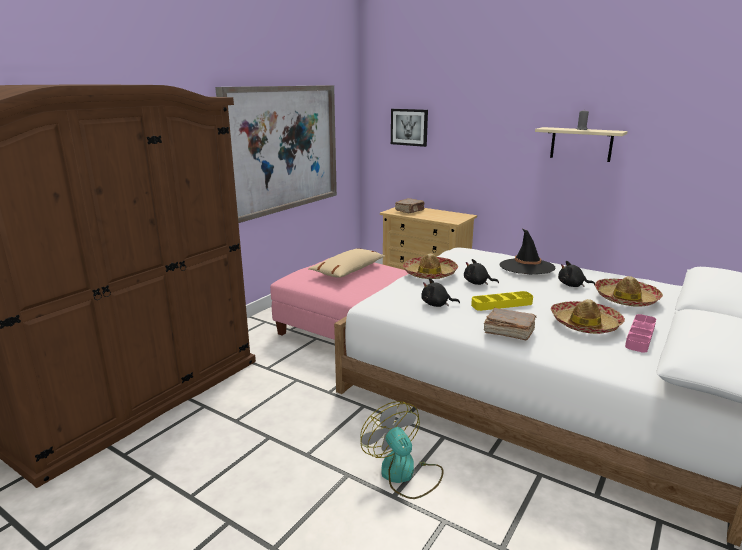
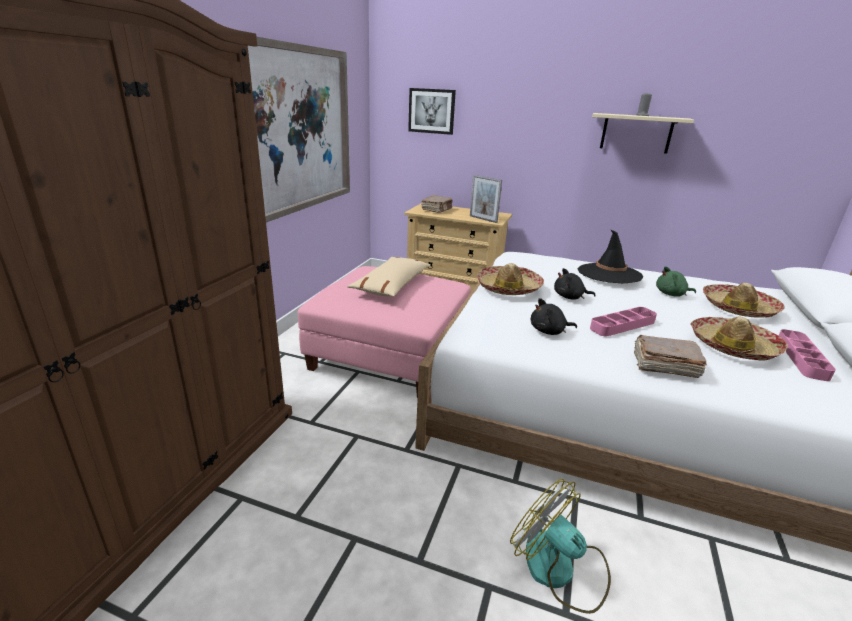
camera: 15 degrees left, 5 degrees up
yellow tray [471,291,533,311] -> pink tray [590,307,657,337]
black plush toy [558,261,595,287] -> green plush toy [656,266,696,296]
none -> picture frame [470,175,502,223]

